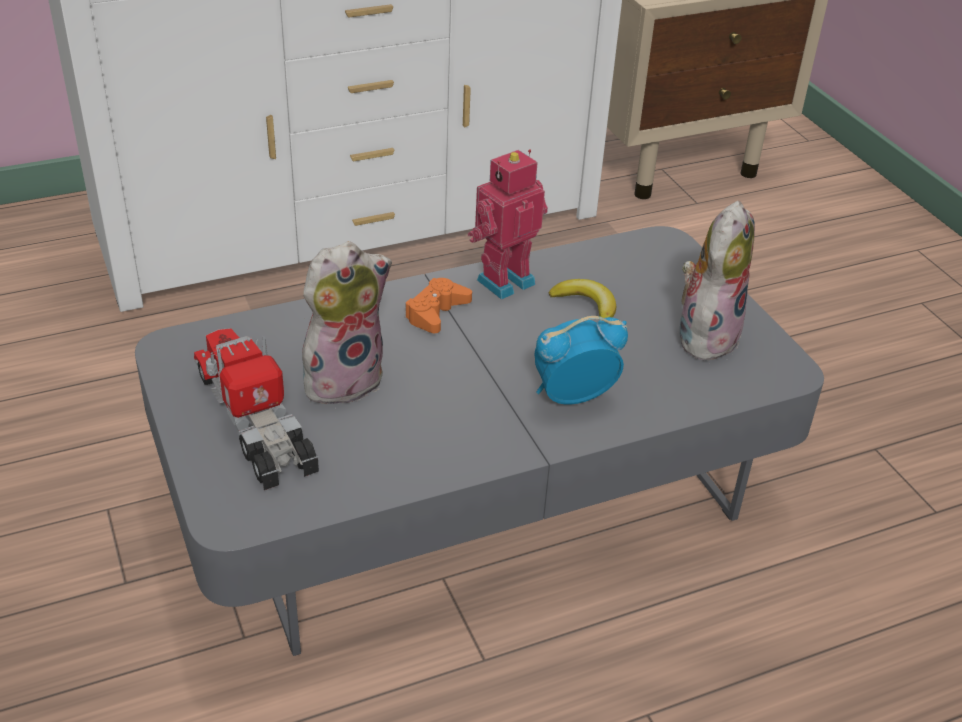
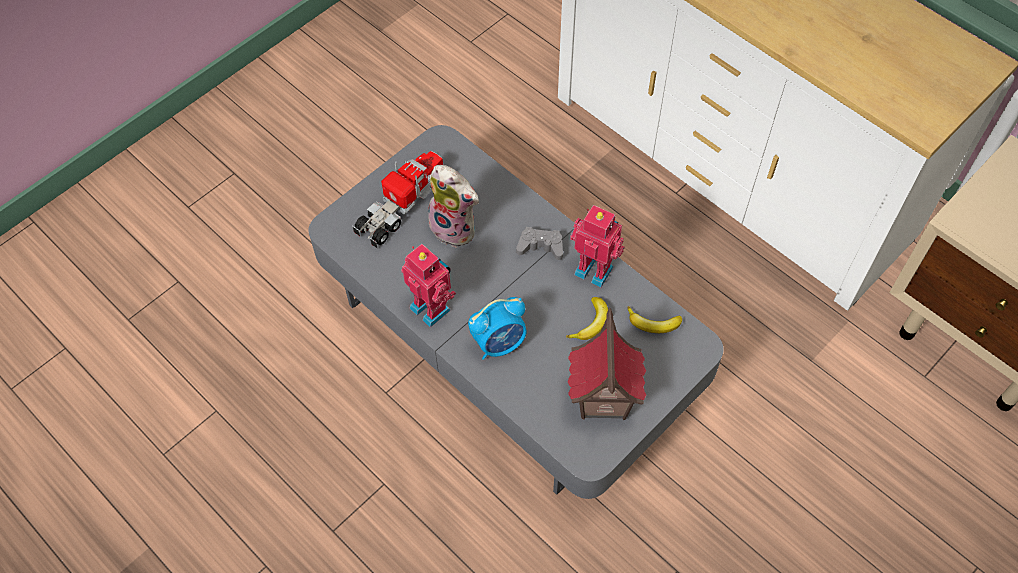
camera: 70 degrees right, 20 degrees up
orange game controller [405,278,472,333] -> grey game controller [516,227,563,260]
alarm clock [534,316,628,405] -> alarm clock turned 105 degrees clockwise [468,297,526,360]
plush toy [680,201,755,364] -> toy house [567,308,646,420]
none -> toy robot [401,244,456,327]
none -> banana [627,306,682,333]

